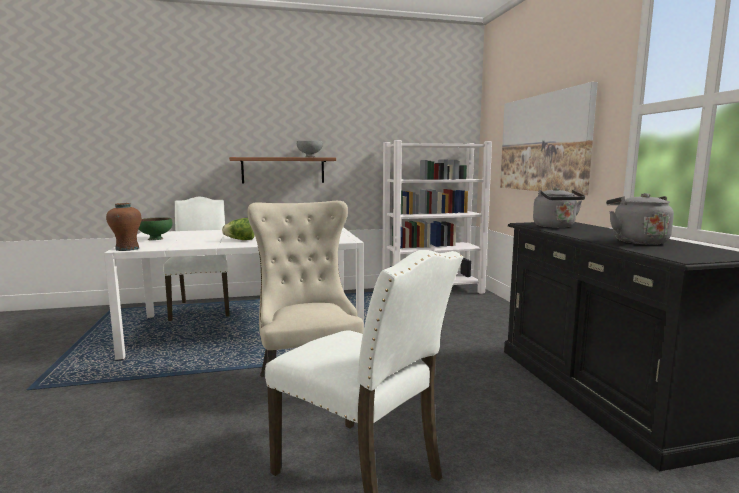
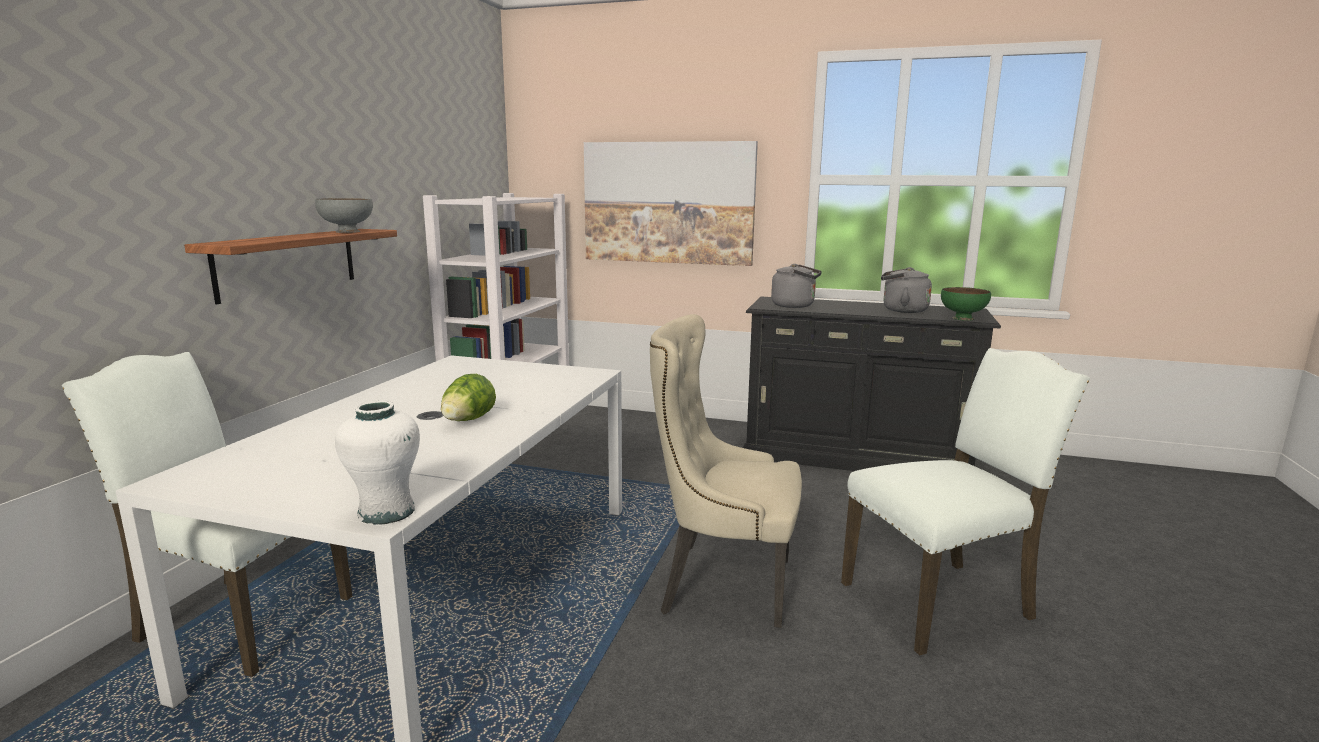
camera: 60 degrees left, 5 degrees up
brown vase [106,203,142,251] -> white vase [335,401,420,525]
green bowl [139,217,172,240] -> green bowl moved to [941,287,991,321]

